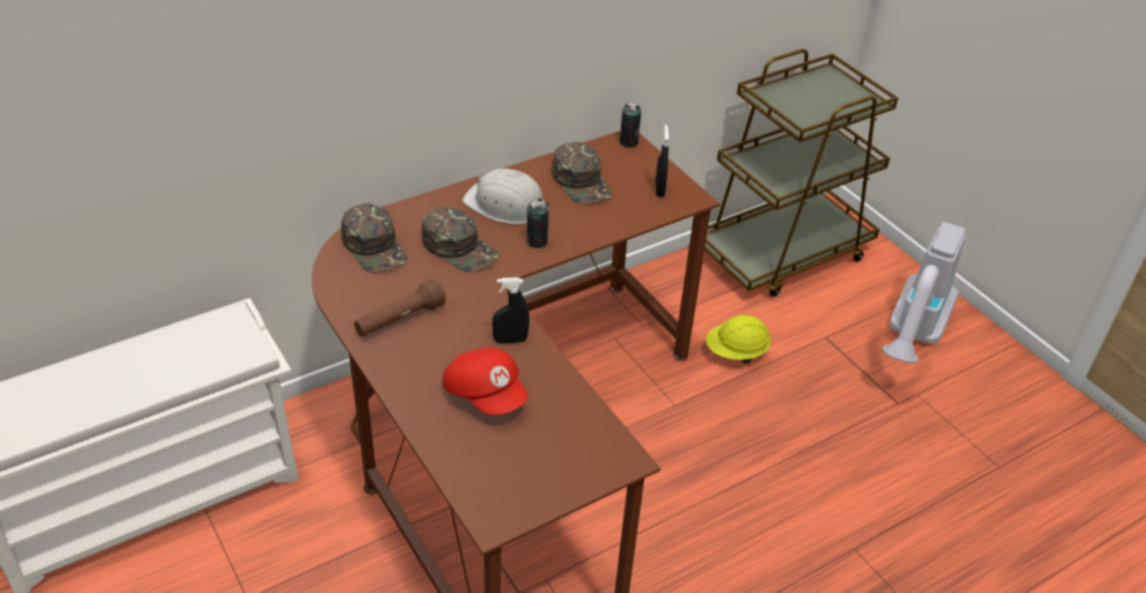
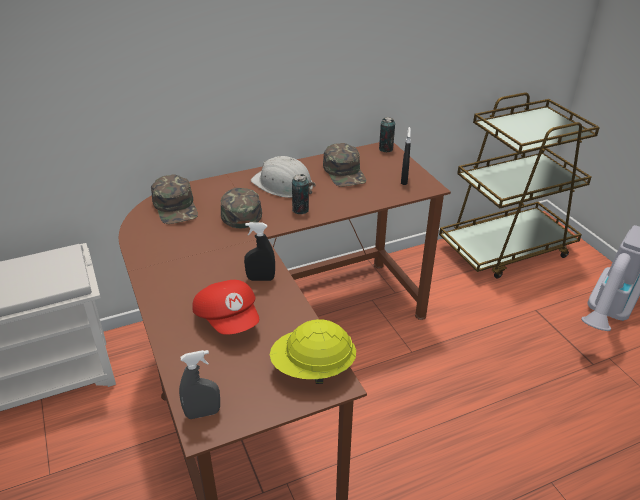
camera: 10 degrees right, 5 degrees down
brown flashlight [354,279,446,337] -> none
green cap [422,207,499,272] -> green cap turned 150 degrees counterclockwise [221,188,262,228]
yellow hard hat [706,315,771,363] -> yellow hard hat moved to [270,319,356,384]
none -> grey spray bottle [179,350,220,419]

